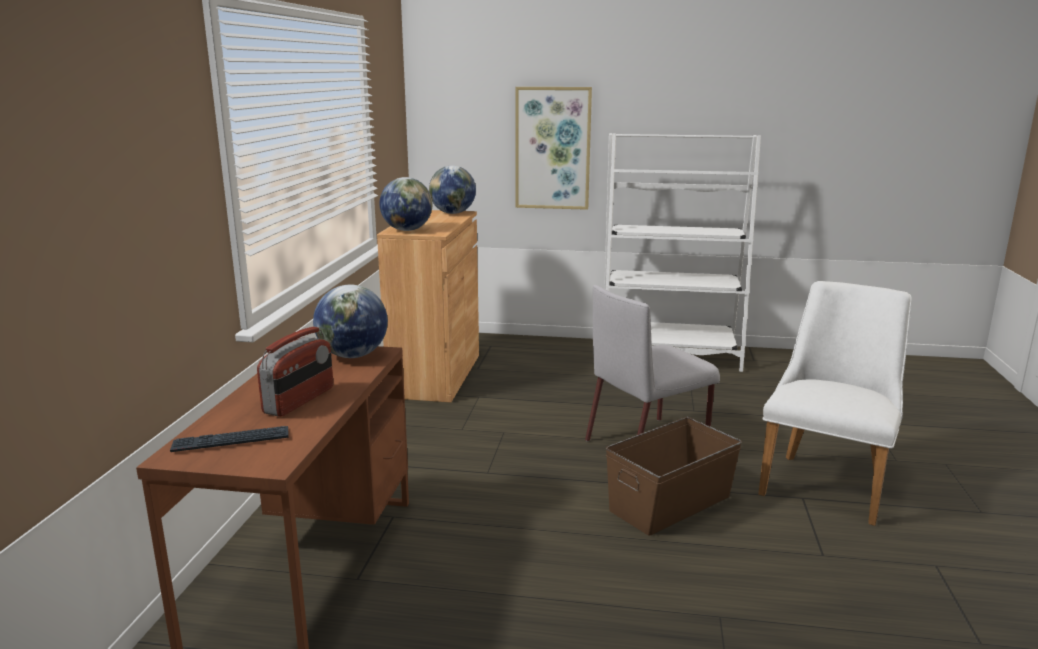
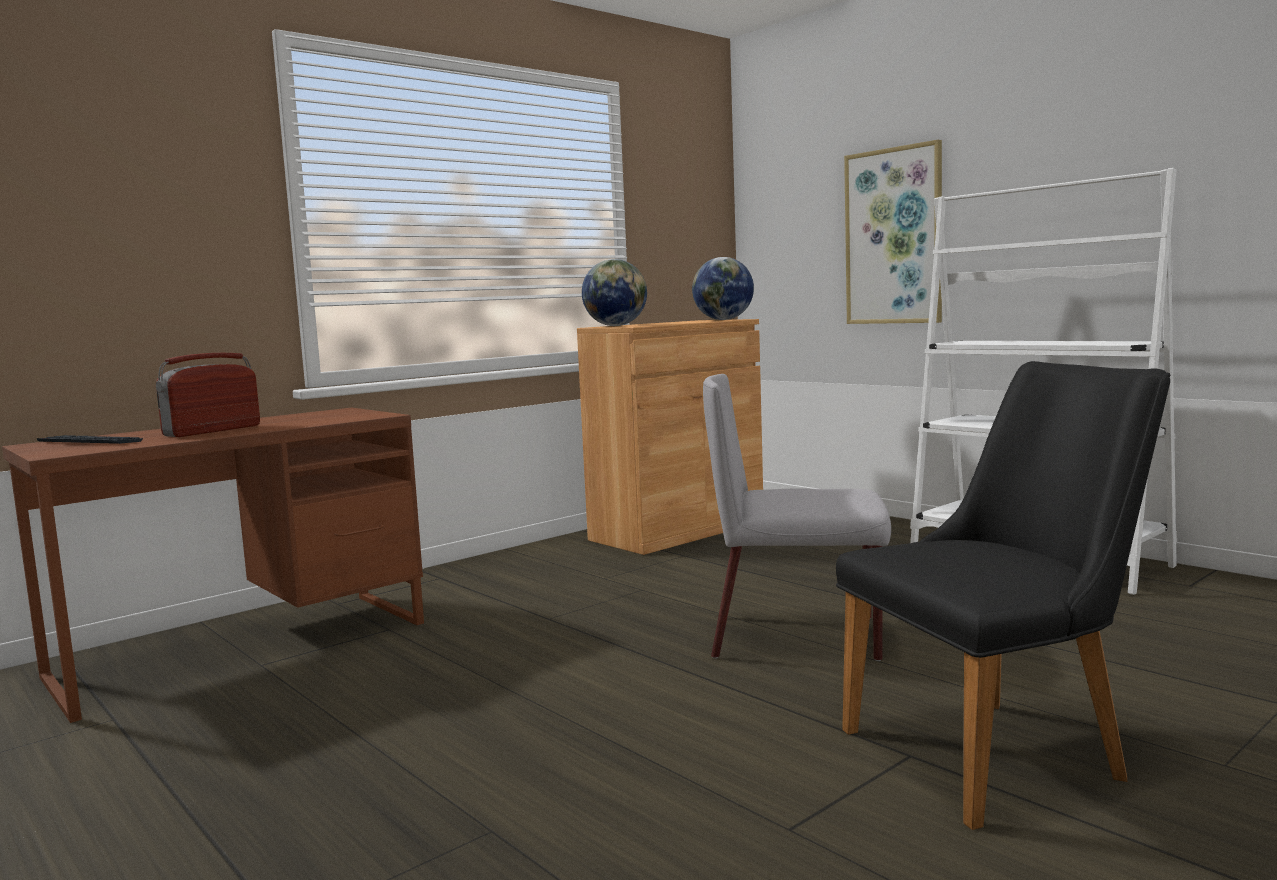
camera: 40 degrees right, 10 degrees down
radio [257,327,333,417] -> radio turned 150 degrees clockwise [156,353,260,437]
globe [313,284,388,358] -> none
brown storage box [606,417,742,536] -> none
white chair [758,281,912,526] -> black chair [836,361,1170,830]

